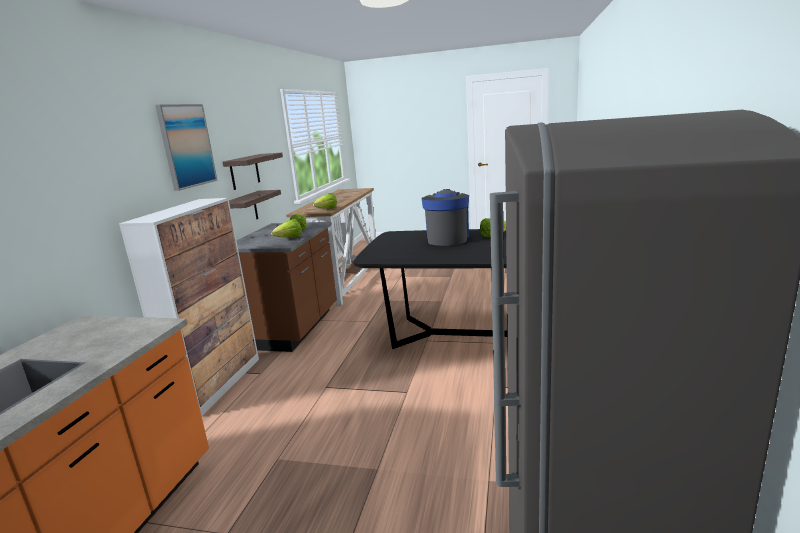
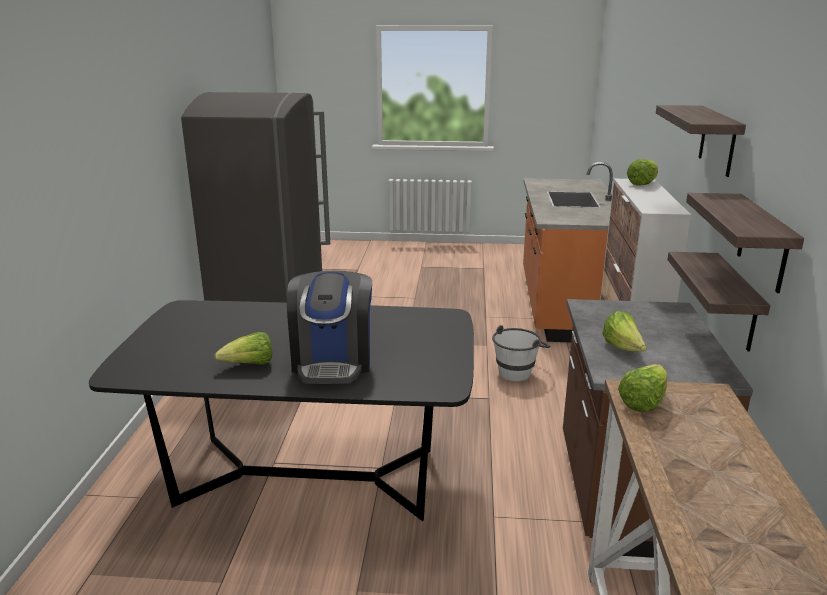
camera: 170 degrees right, 5 degrees up
picture [155,104,218,191] -> shelf [656,105,746,177]
lettuce [271,219,302,238] -> lettuce moved to [627,159,658,186]
none -> white bucket [492,325,550,382]

